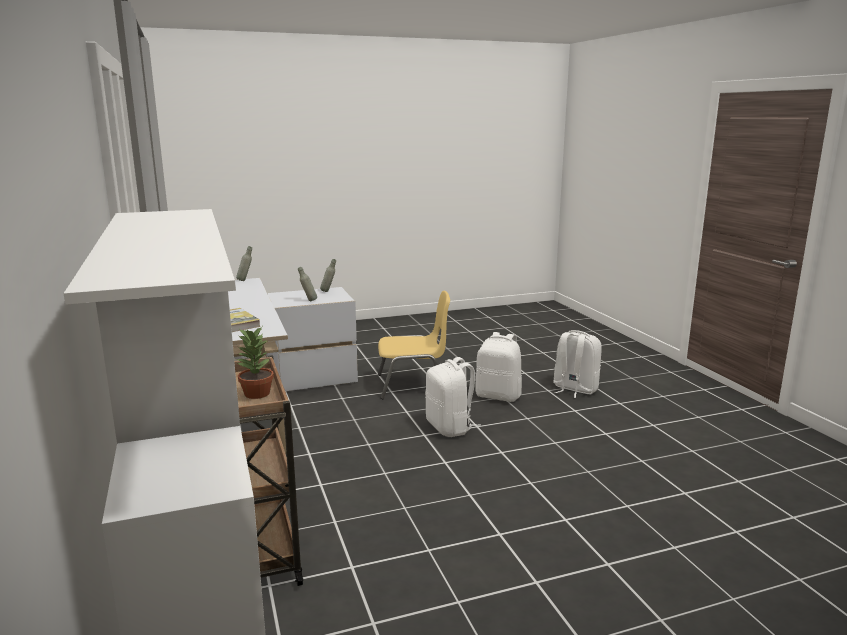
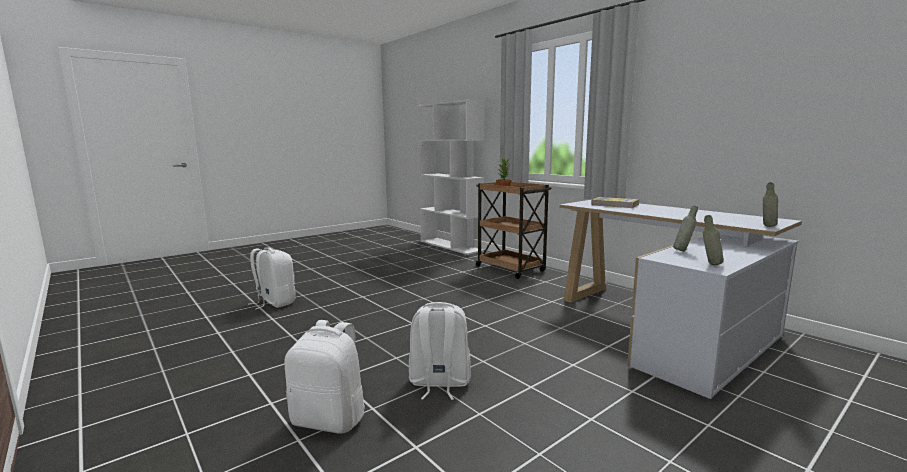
camera: 160 degrees right, 5 degrees down
yellow chair [378,291,450,399] -> none
white backpack [425,357,481,437] -> white backpack moved to [248,247,296,309]

